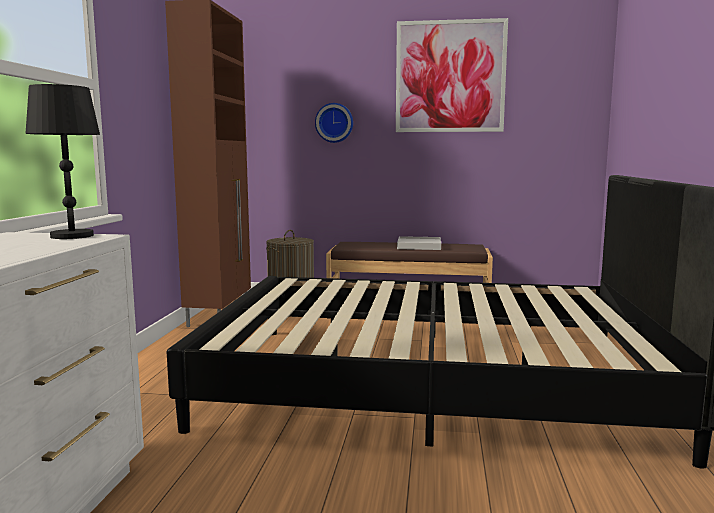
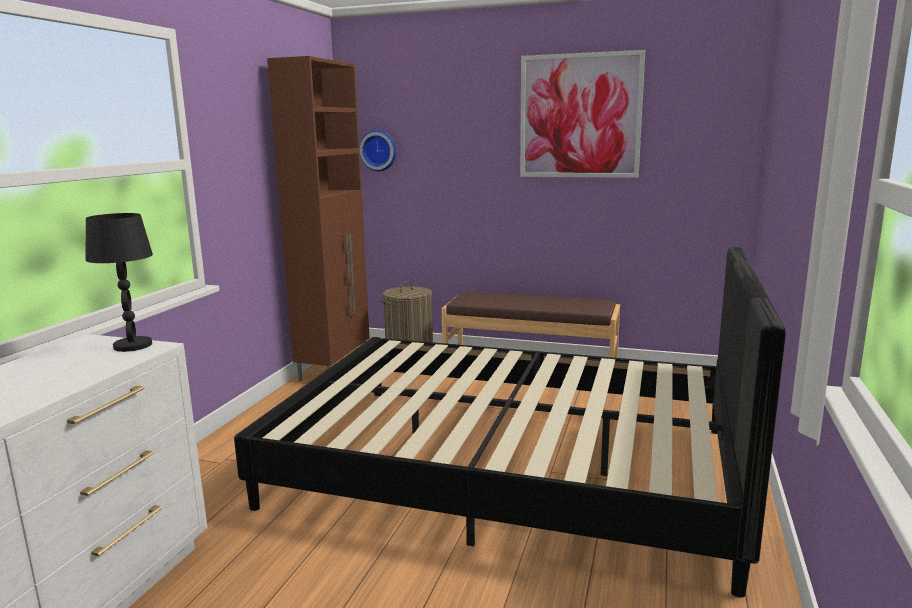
camera: 10 degrees right, 5 degrees up
wall clock [315,103,353,143] -> wall clock moved to [359,130,396,171]
white tray [397,236,441,250] -> none

